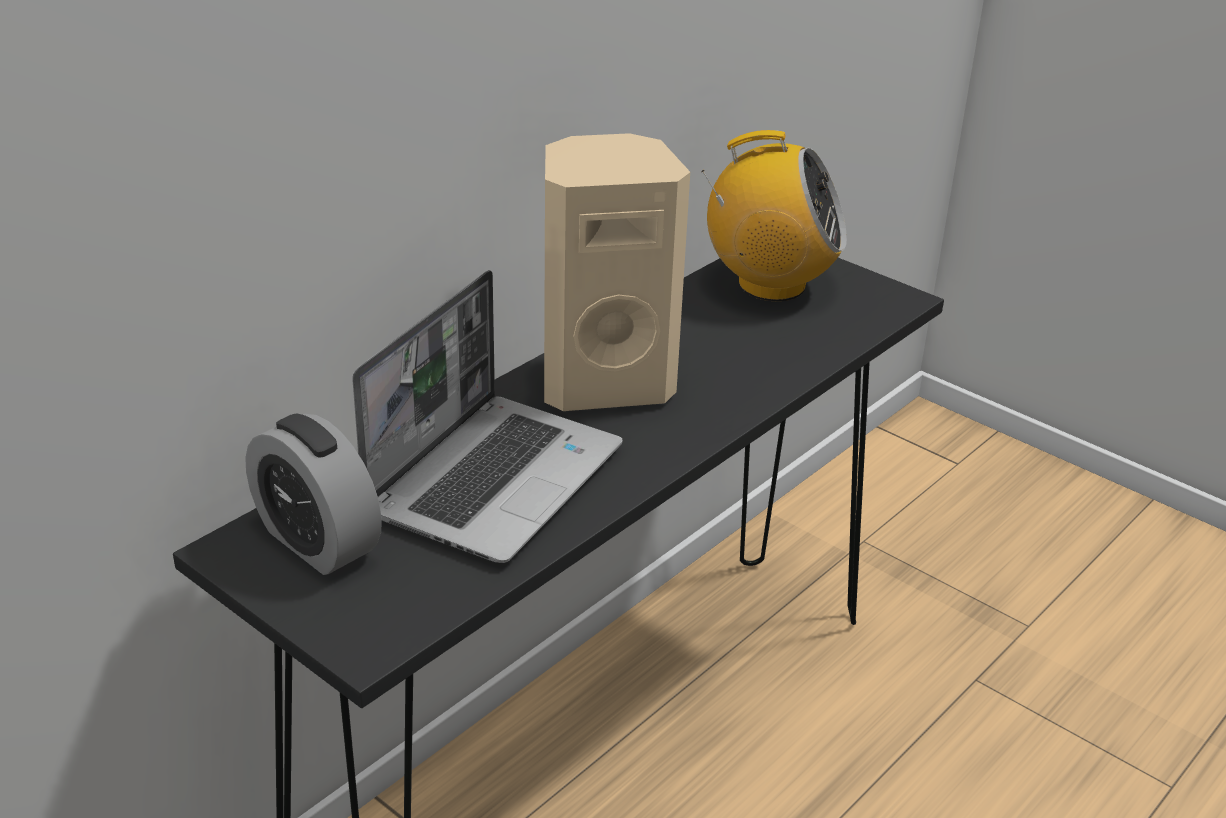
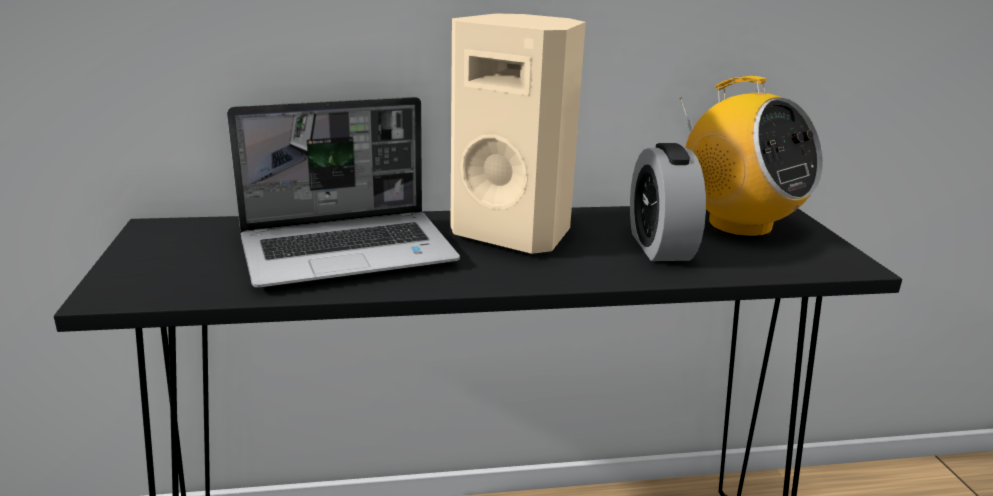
camera: 40 degrees right, 10 degrees down
alarm clock [245,413,382,575] -> alarm clock moved to [630,143,706,261]

